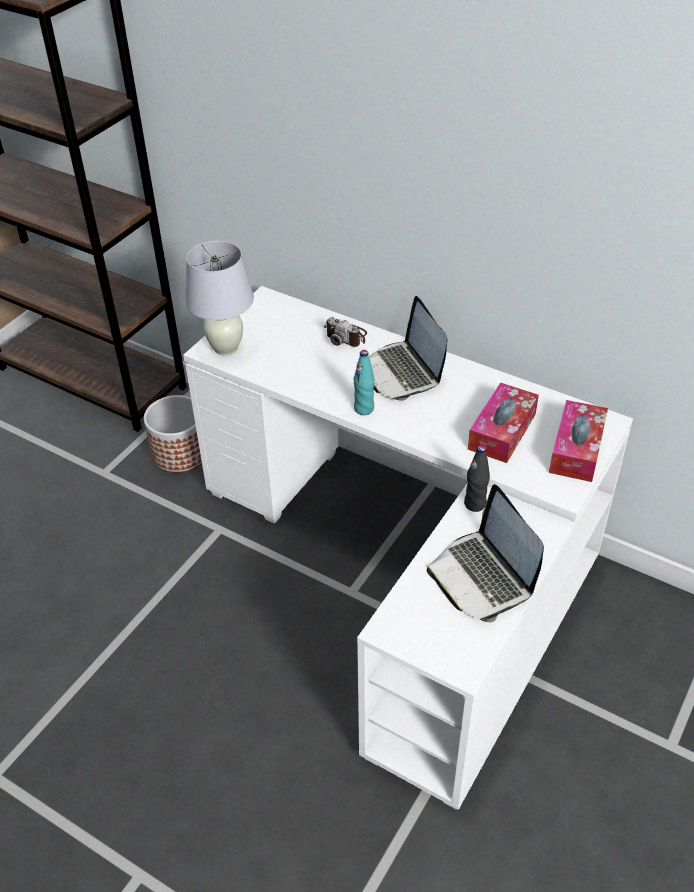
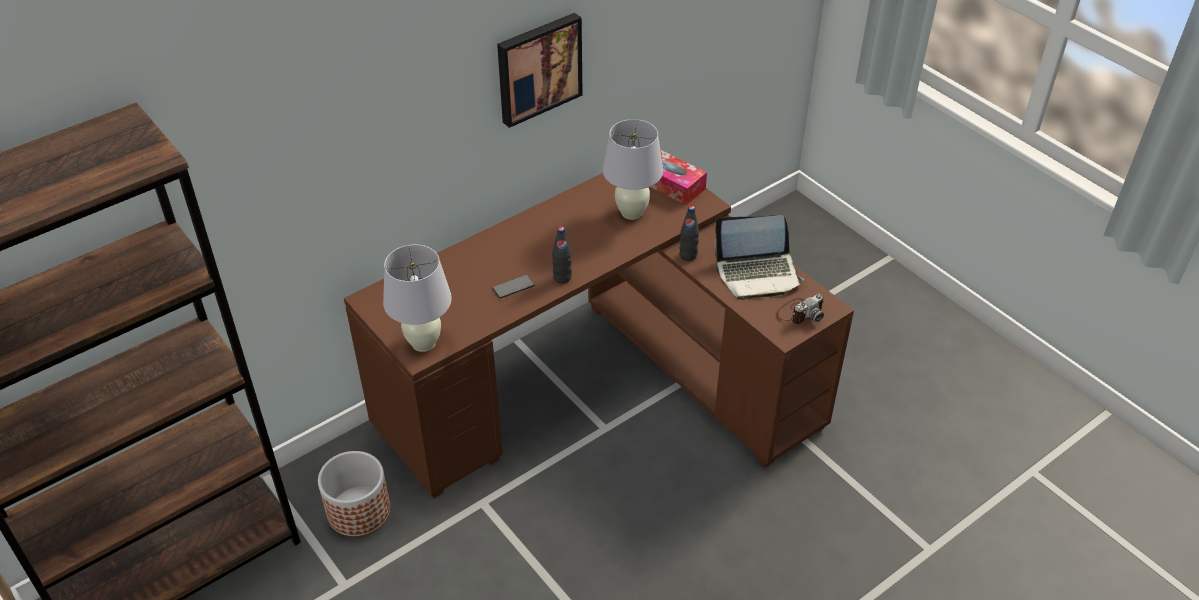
camera: 70 degrees left, 0 degrees up
white desk [183,286,633,810] -> brown desk [344,173,854,499]
camera [324,317,367,347] -> camera moved to [776,294,824,324]
turquoise bottle [353,350,375,415] -> black bottle [552,227,572,284]
laptop [369,296,448,401] -> none
tissue box [468,383,539,463] -> white table lamp [603,119,663,220]
none -> phone [492,275,534,298]
none -> picture [497,13,583,128]

